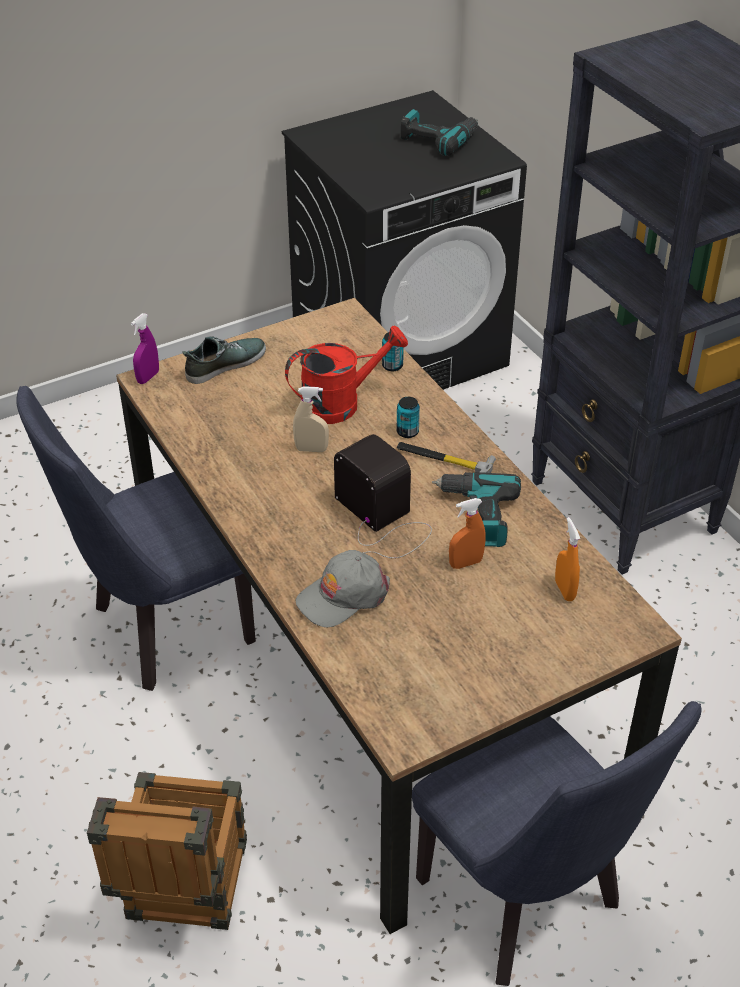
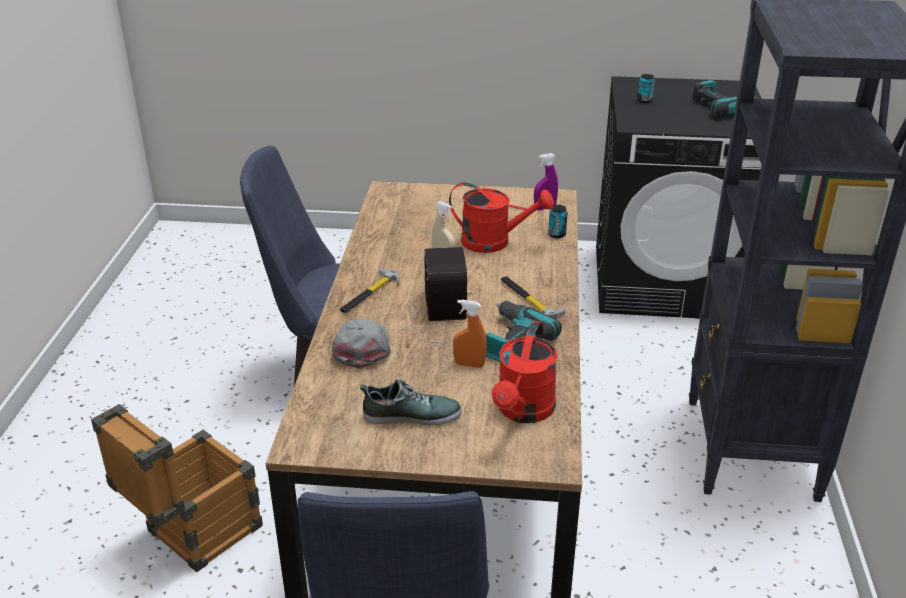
camera: 35 degrees right, 10 degrees down
purple spray bottle [131,313,159,384] -> purple spray bottle moved to [534,153,558,210]
shoe [182,336,266,384] -> shoe moved to [360,379,462,425]
grey cap [296,550,390,627] -> grey cap turned 90 degrees clockwise [332,318,391,369]
can [397,397,420,438] -> can moved to [637,74,655,103]
orange spray bottle [555,517,580,601] -> red watering can [492,321,558,423]
none -> hammer [340,268,399,313]

